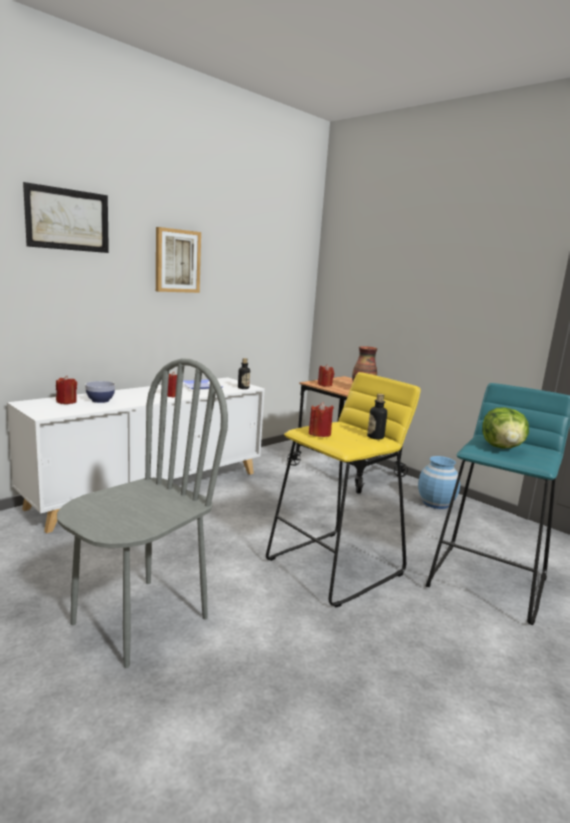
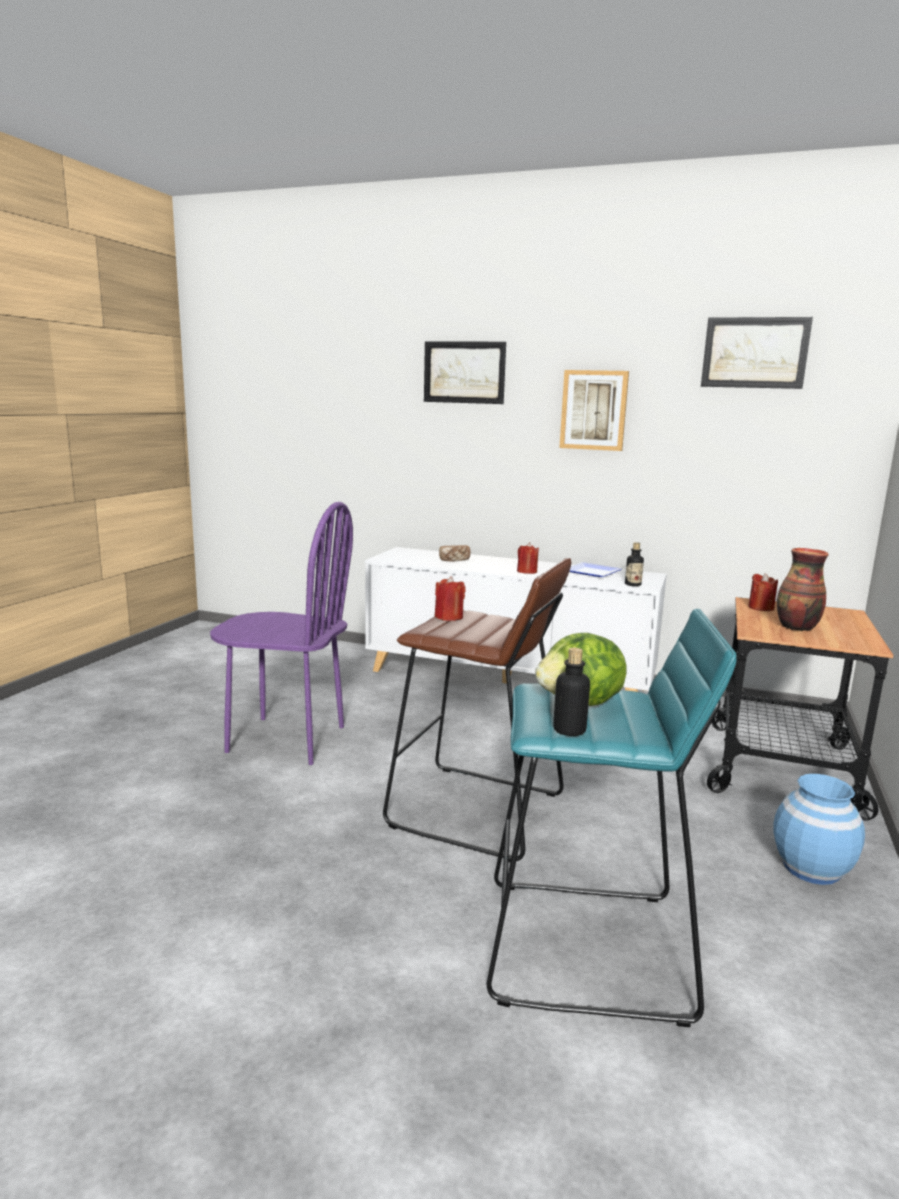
camera: 65 degrees right, 0 degrees up
red candle [56,376,77,404] -> none
grey chair [57,358,228,668] -> purple chair [210,502,353,765]
bowl [85,381,115,403] -> bread [439,545,470,561]
yellow stool [266,372,421,608] -> brown stool [383,558,572,862]
bottle [367,394,387,440] -> bottle moved to [553,648,590,736]
none -> picture [701,317,813,389]

